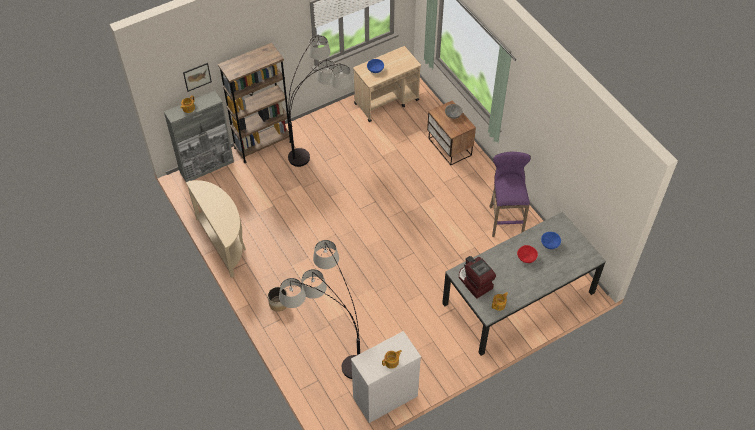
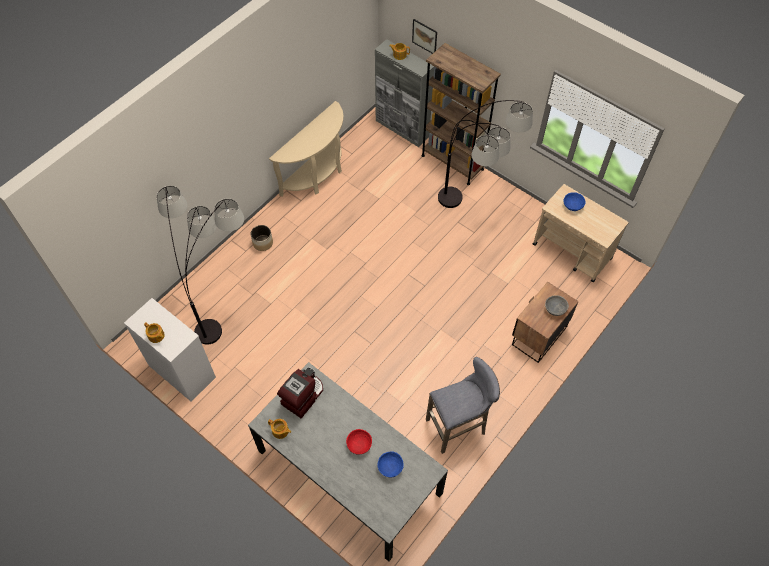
camera: 70 degrees right, 5 degrees up
purple stool [489,151,531,237] -> grey stool [426,357,500,454]

